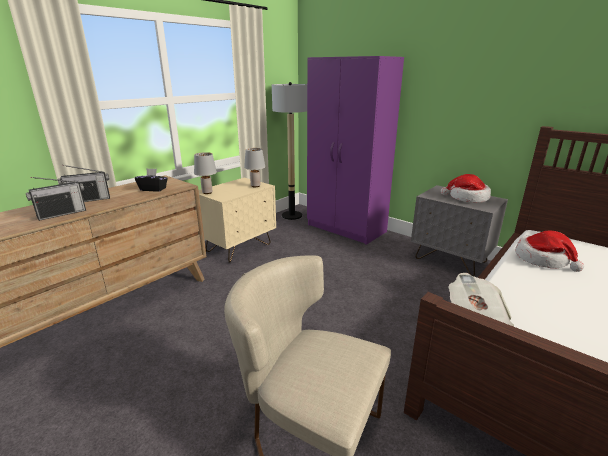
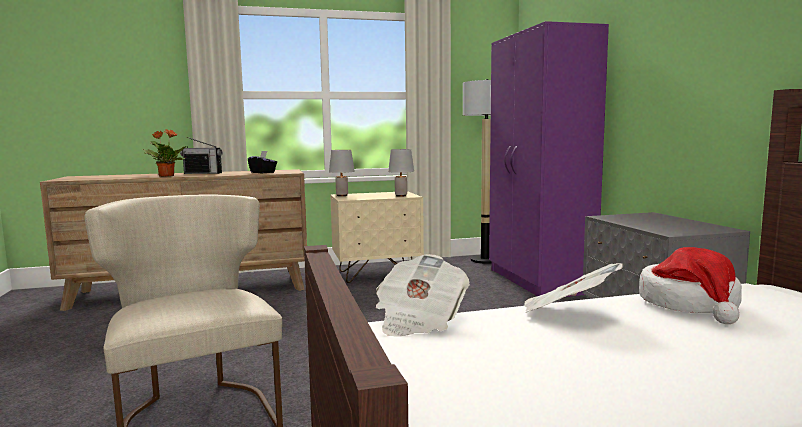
camera: 35 degrees right, 15 degrees down
radio [26,177,86,221] -> potted plant [142,130,186,177]
hat [441,174,491,203] -> none
none -> newspaper [524,263,623,313]

